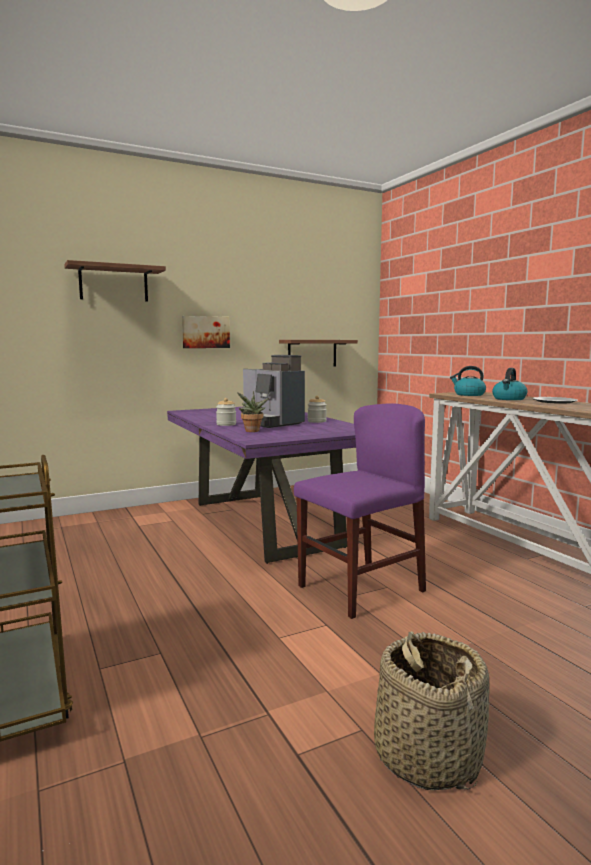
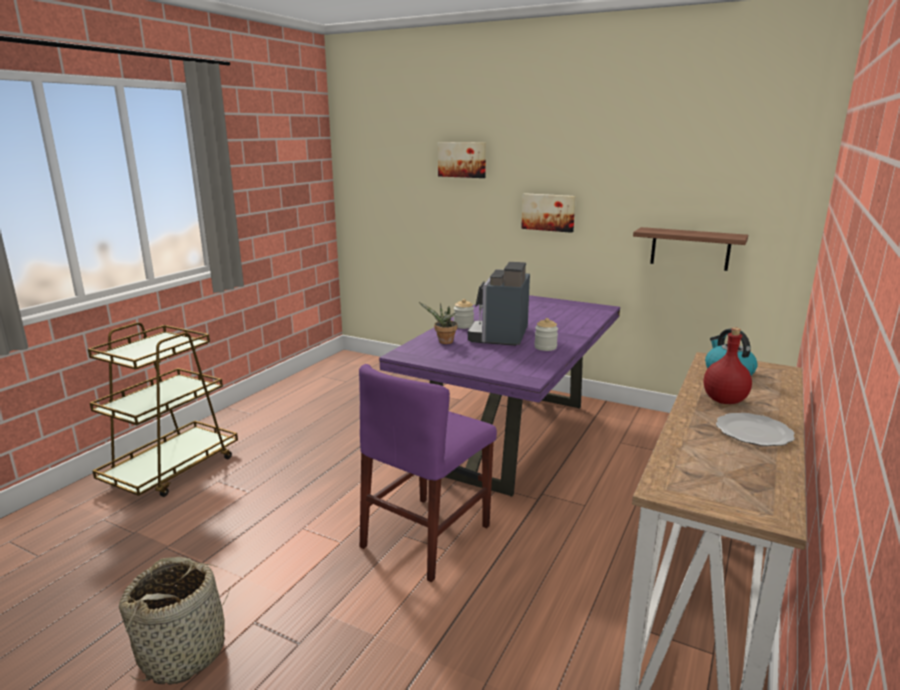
camera: 55 degrees right, 10 degrees up
shelf [64,260,166,302] -> picture [438,142,486,178]
purple chair [294,404,426,619] -> purple chair turned 105 degrees clockwise [359,364,497,582]
kettle [492,368,528,400] -> red bottle [704,328,752,404]

